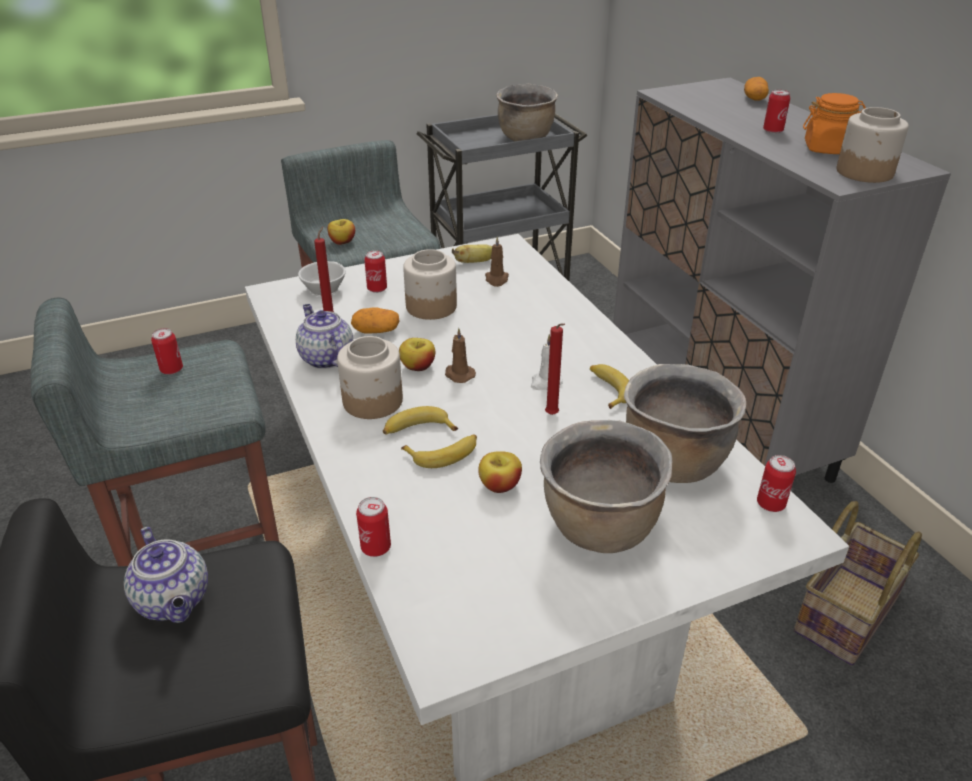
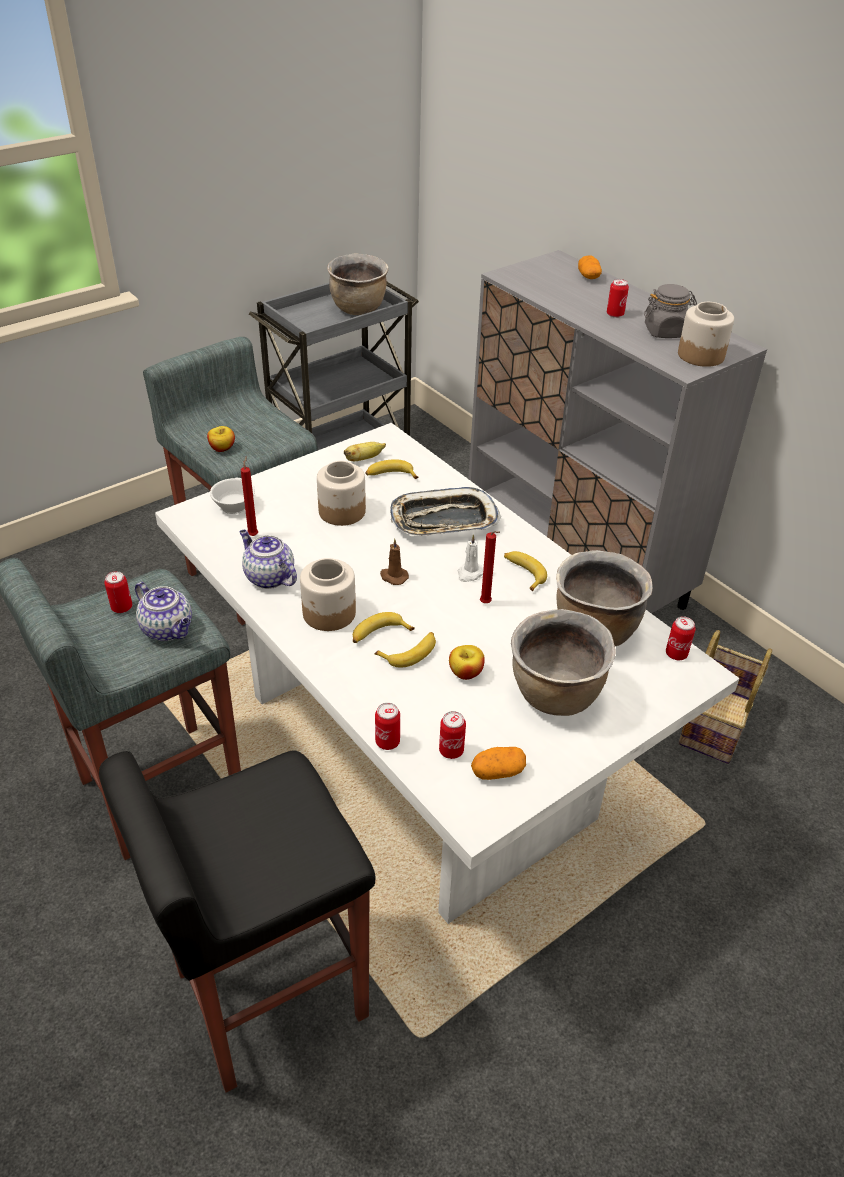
camera: 15 degrees left, 5 degrees up
teapot [124,527,208,623] -> teapot moved to [135,582,192,641]
potato [351,307,400,334] -> potato moved to [471,747,526,780]
can [364,250,387,293] -> can moved to [439,711,466,759]
apple [399,338,435,371] -> none
brown candle [485,236,509,287] -> banana [365,459,418,479]
orange jar [803,93,866,154] -> grey jar [644,284,697,338]
none -> tray [390,487,501,536]

